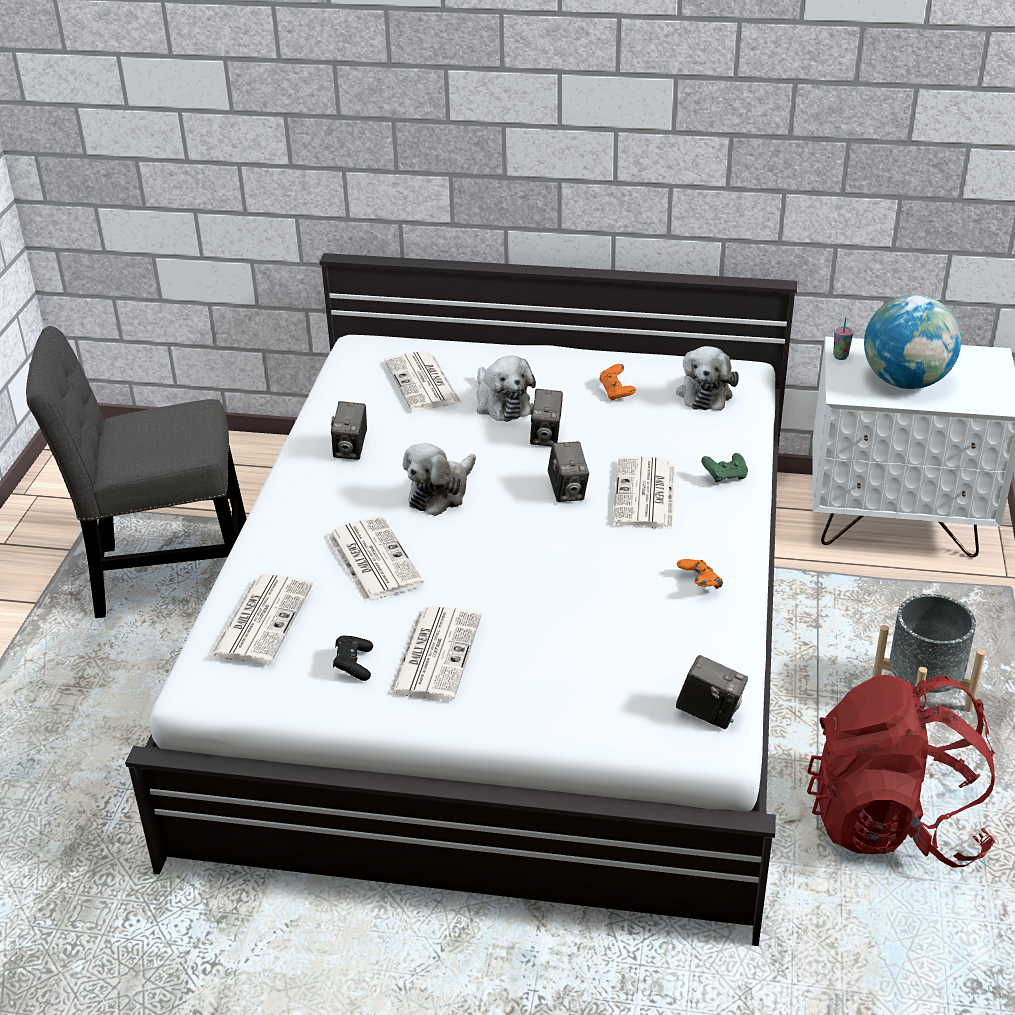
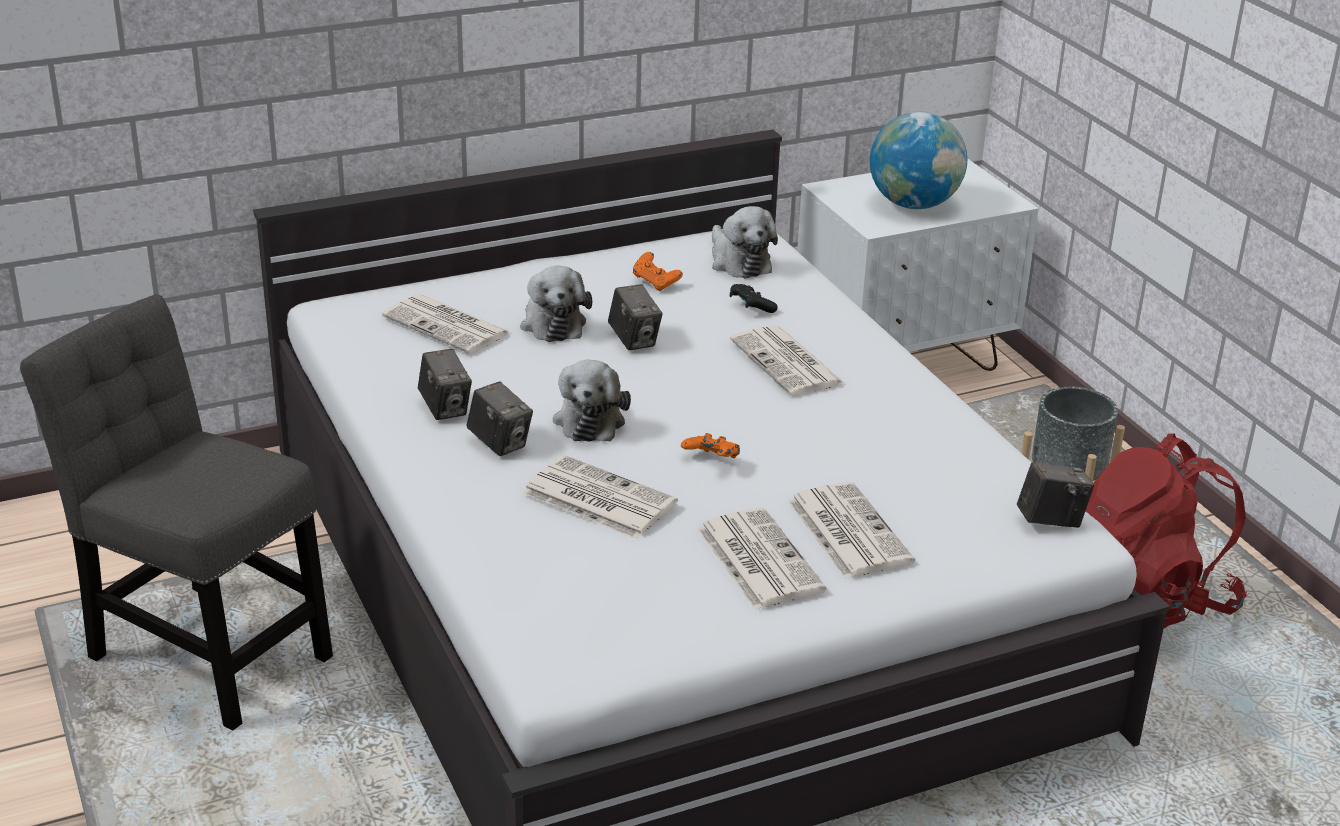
camera: 35 degrees left, 5 degrees down
grey chair [26,326,247,618] -> grey chair turned 75 degrees clockwise [20,294,333,730]
newspaper [209,574,313,664] -> newspaper moved to [788,482,915,579]
black game controller [333,636,373,681] -> black game controller moved to [730,284,777,313]
plush toy [477,356,536,422] -> plush toy turned 45 degrees clockwise [520,266,592,342]
camera [548,442,589,502] -> camera moved to [467,381,533,456]
orange game controller [677,559,723,589] -> orange game controller moved to [681,433,740,458]
green game controller [701,453,748,482] -> none
cup [833,317,853,360] -> none

